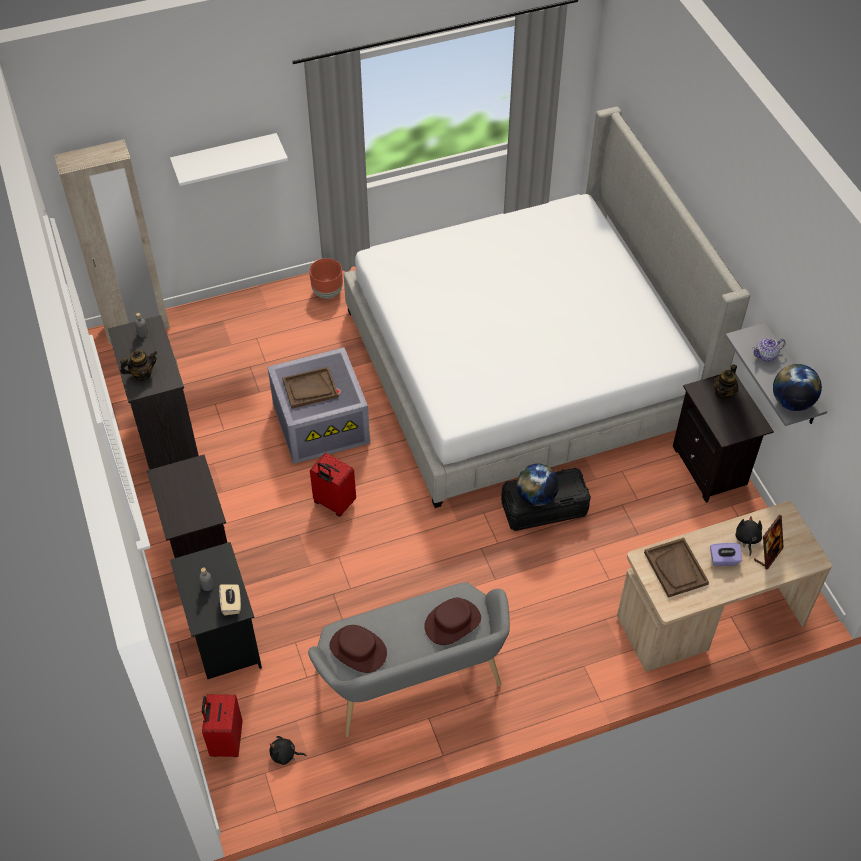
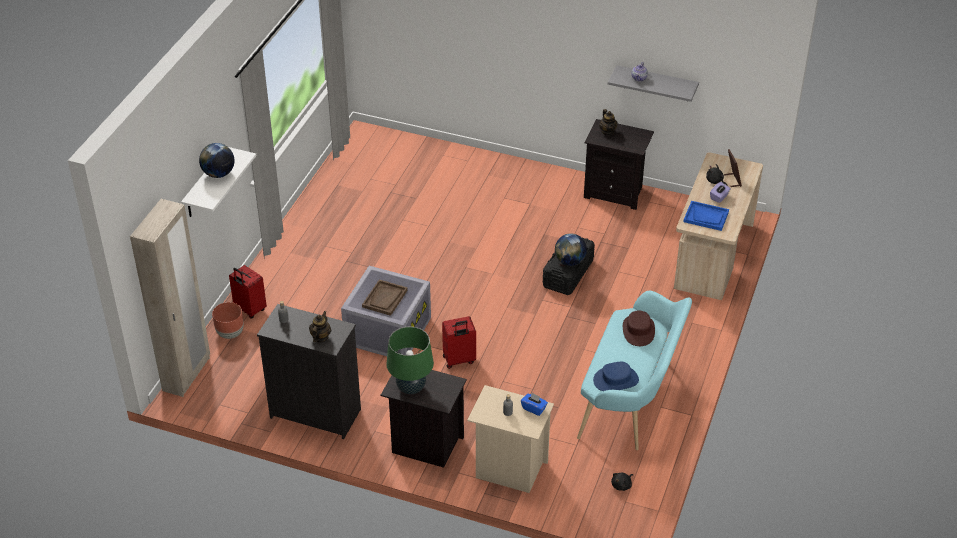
camera: 50 degrees left, 10 degrees down
black nightstand [170,542,262,680] -> beige nightstand [467,385,554,493]
red suitcase [202,694,242,757] -> red suitcase moved to [229,265,267,319]
beige tissue box [219,584,241,615] -> blue tissue box [521,393,548,416]
grey bench [308,582,510,737] -> turquoise bench [577,290,692,450]
brown planter [309,258,343,299] -> brown planter moved to [212,302,244,339]
brown hat [329,625,387,673] -> blue hat [593,362,639,391]
bed [344,106,750,508] -> none
brown tray [644,538,709,598] -> blue tray [683,201,729,231]
globe [773,364,822,411] -> globe moved to [199,143,235,178]
none -> green table lamp [387,327,434,394]

